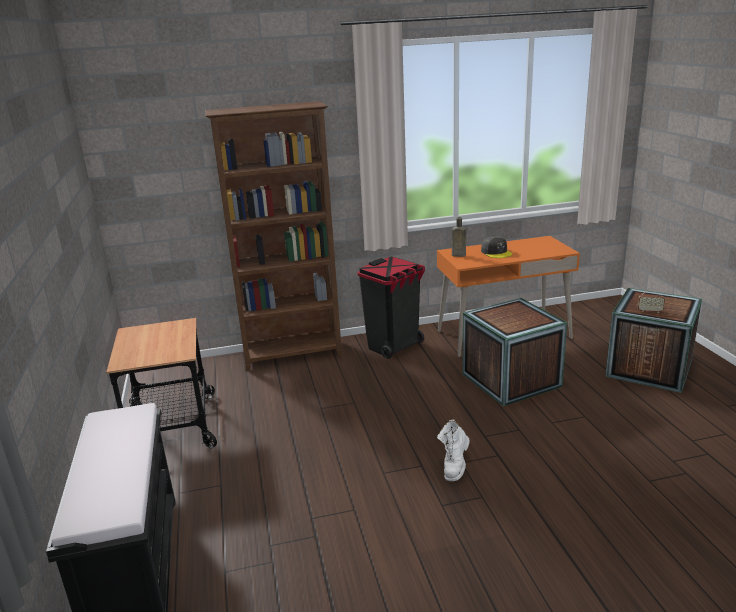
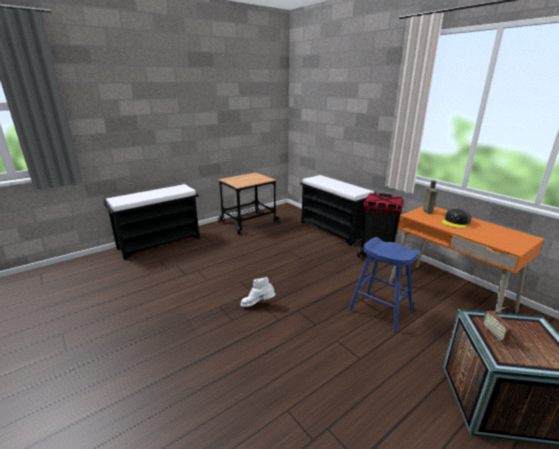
camera: 65 degrees right, 0 degrees up
brown bookcase [205,101,342,371] -> black bench [300,175,377,246]
crate [462,298,567,406] -> blue stool [349,237,419,332]

